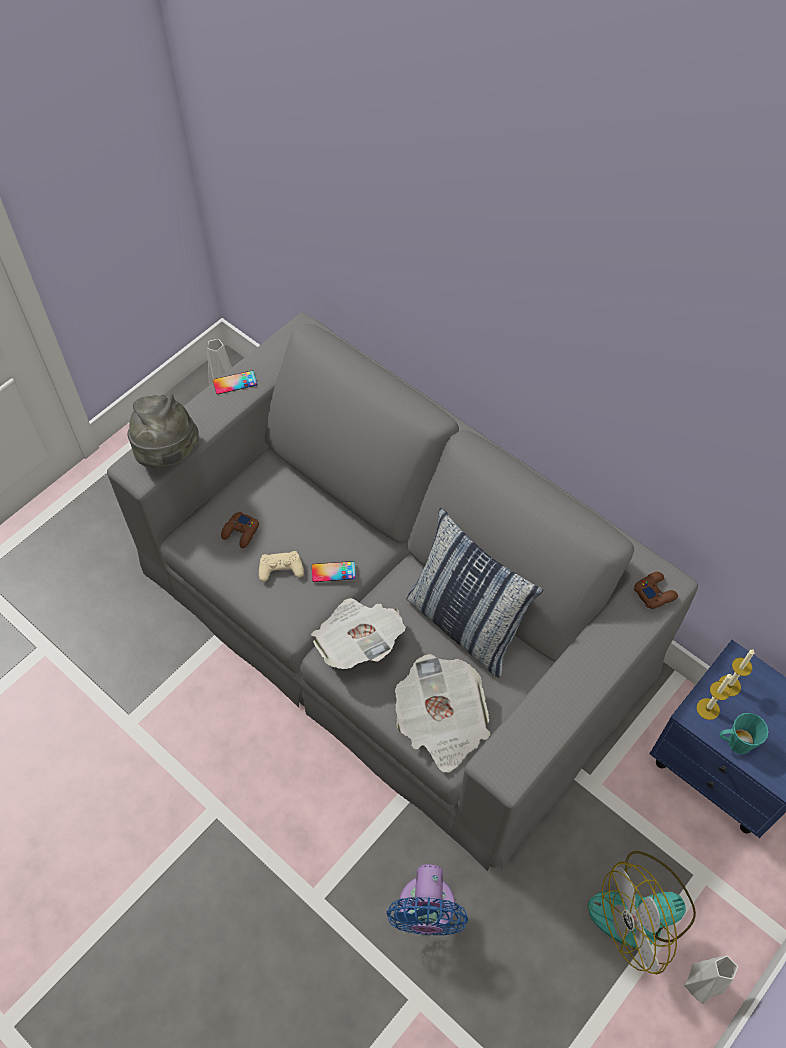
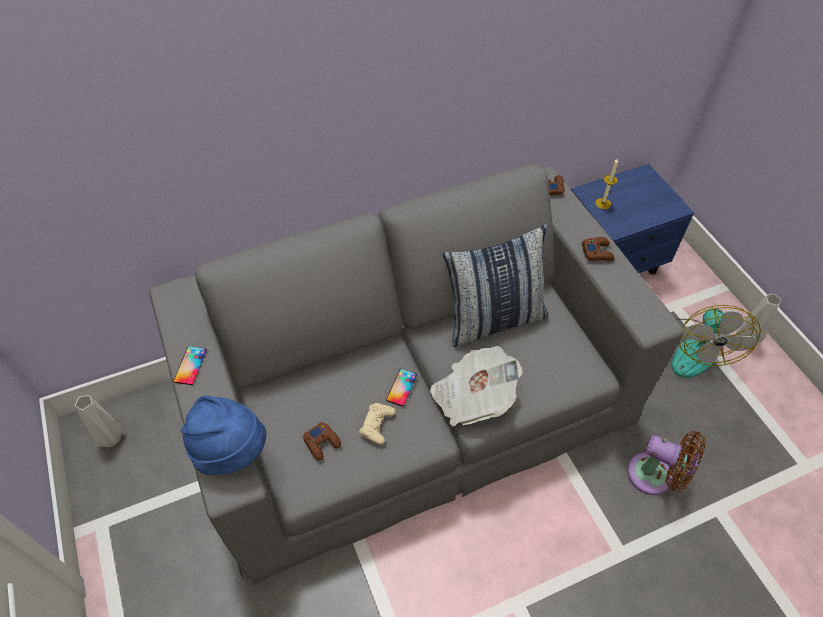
camera: 65 degrees left, 5 degrees down
grey hat [127,394,199,468] -> blue hat [181,396,266,475]
blue fan [386,864,468,935] -> brown fan [627,431,706,495]
newspaper [395,654,490,772] -> none
candle [697,674,732,720] -> none
turquoise mug [720,713,768,754] -> none
none -> brown game controller [582,237,615,261]

